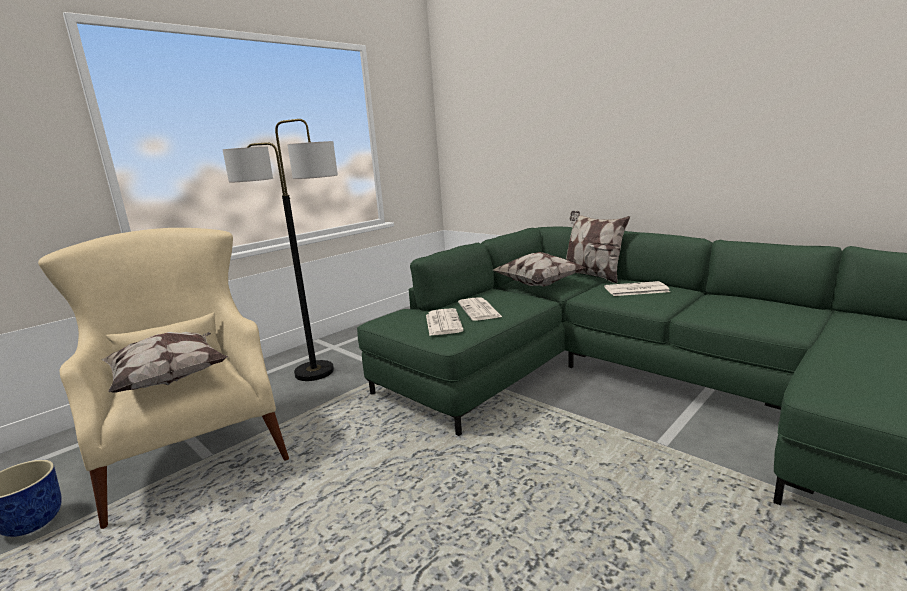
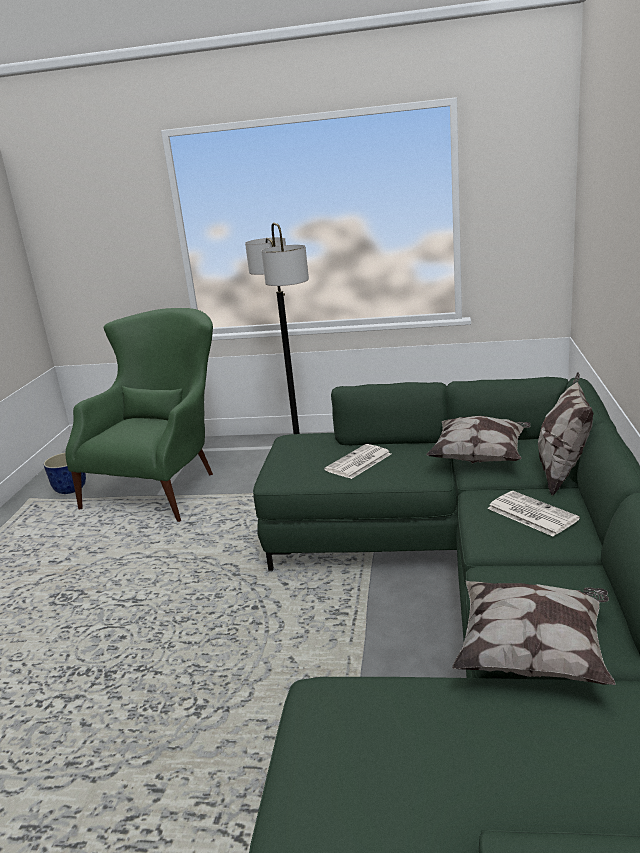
camera: 55 degrees right, 5 degrees up
beige armchair [38,228,289,529] -> green armchair [65,308,213,522]
pillow [101,332,228,393] -> pillow moved to [452,581,615,685]
newspaper [426,308,464,336] -> none

